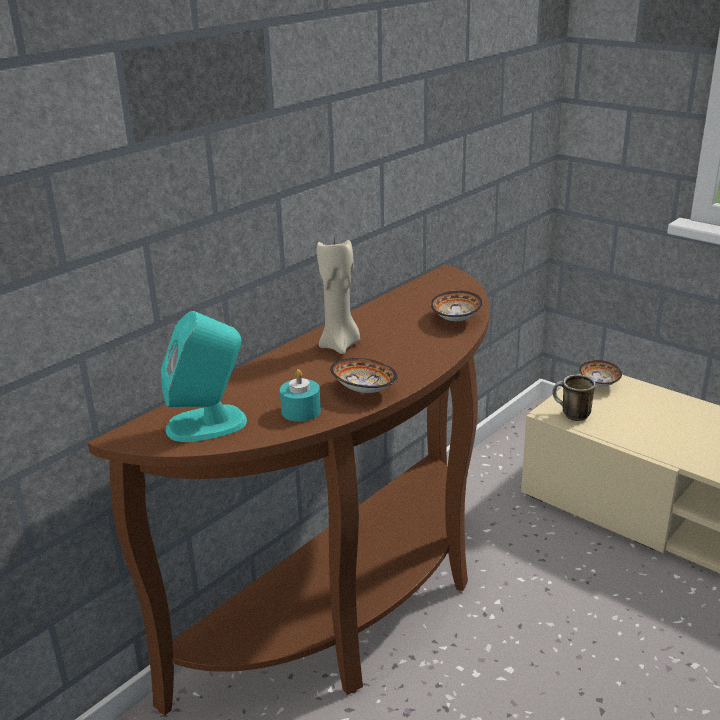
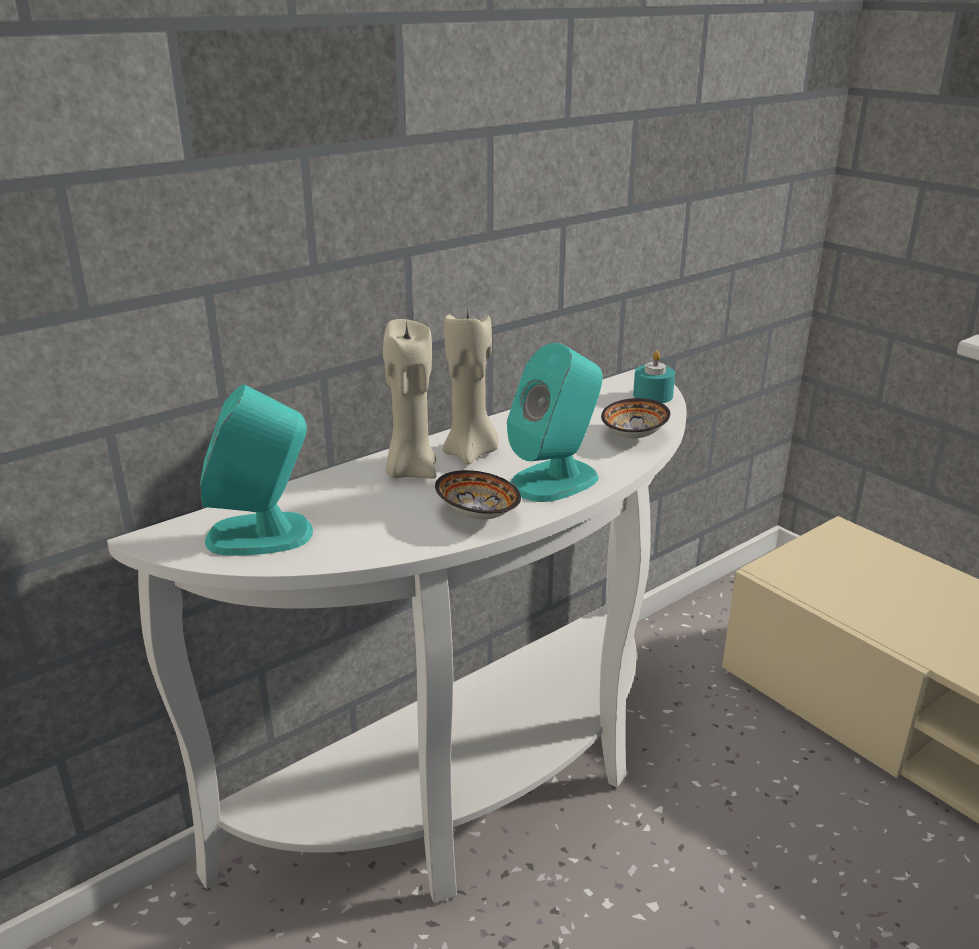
camera: 10 degrees right, 0 degrees up
brown console table [88,264,490,716] -> white console table [107,369,687,903]
turquoise candle [280,369,321,422] -> turquoise candle moved to [633,351,675,403]
mug [552,375,595,421] -> none
bowl [580,360,622,387] -> none
none -> beige candle [383,319,437,479]
none -> turquoise speaker [507,343,603,502]

